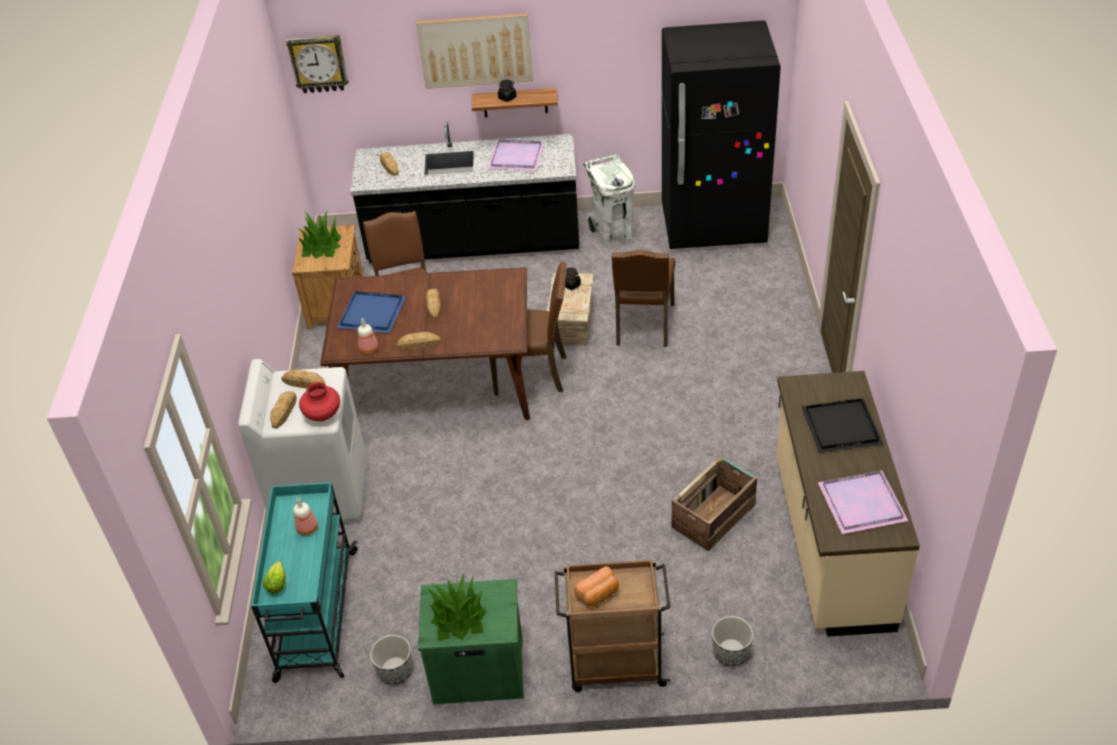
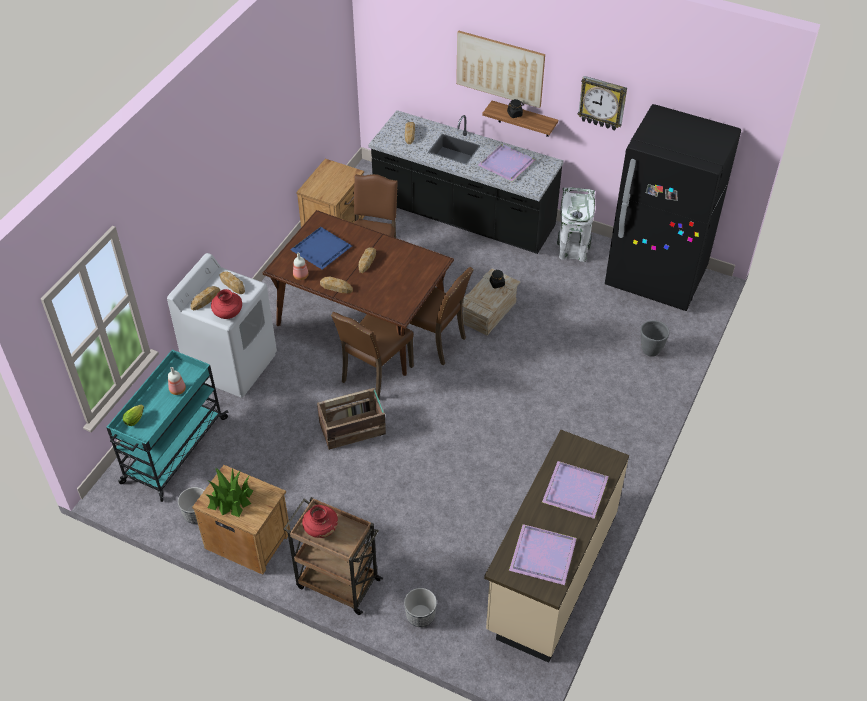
camera: 25 degrees right, 5 degrees up
wall clock [286,35,349,93] -> wall clock moved to [578,76,627,131]
potted plant [298,211,341,259] -> none
green nightstand [418,579,524,704] -> brown nightstand [192,465,290,575]
bread [574,566,619,606] -> red vase [302,505,338,538]
brown chair [612,250,675,347] -> brown chair moved to [331,312,414,398]
crate [672,456,757,551] -> crate moved to [317,388,386,450]
black tray [801,398,883,453] -> purple tray [542,461,609,519]
none -> grey planter [640,320,669,356]

